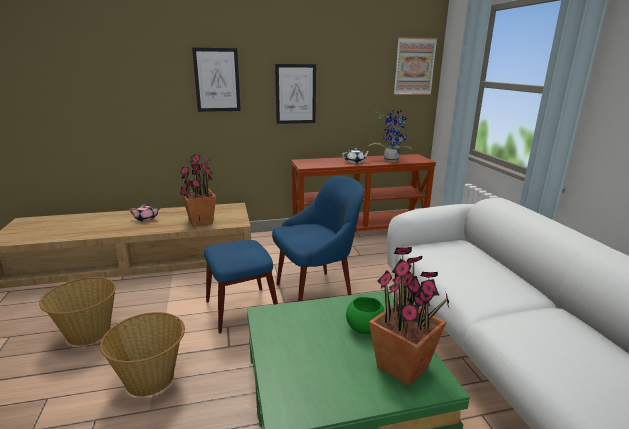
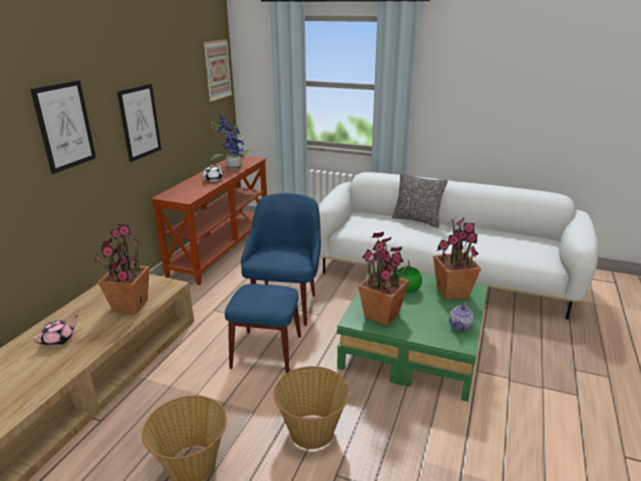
camera: 55 degrees left, 5 degrees up
none -> potted plant [358,232,411,326]
none -> pillow [392,173,448,228]
none -> teapot [449,302,474,330]

